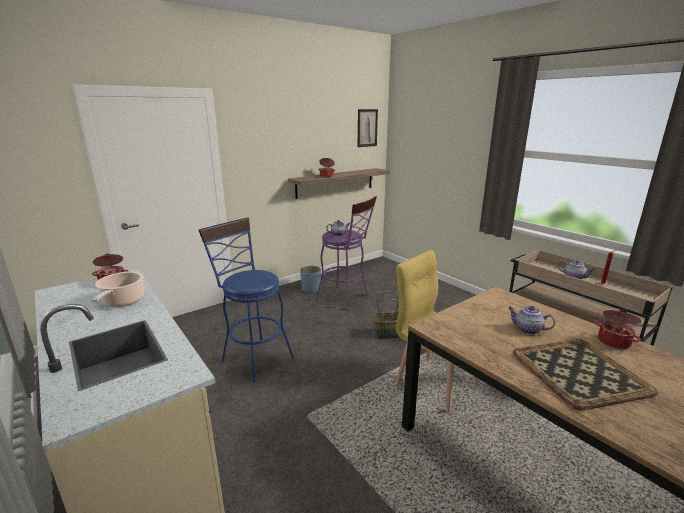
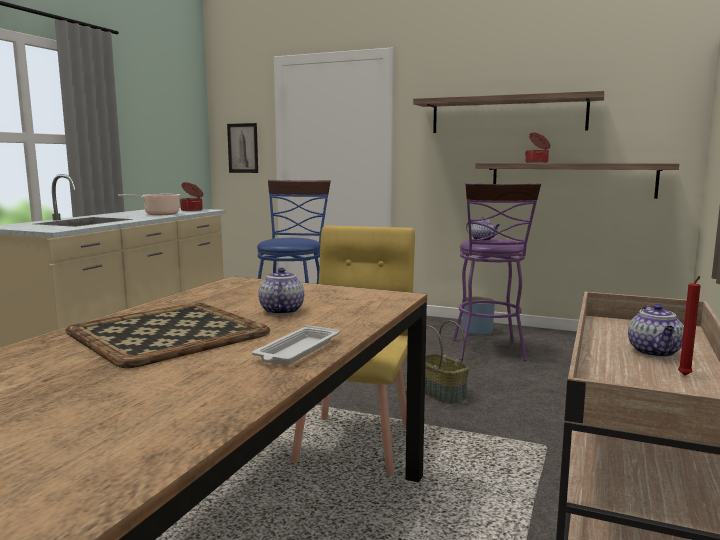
camera: 60 degrees right, 10 degrees down
picture [358,109,378,147] -> picture moved to [227,123,258,173]
cooking pot [596,309,641,349] -> white tray [252,325,340,365]
none -> shelf [413,91,604,133]

